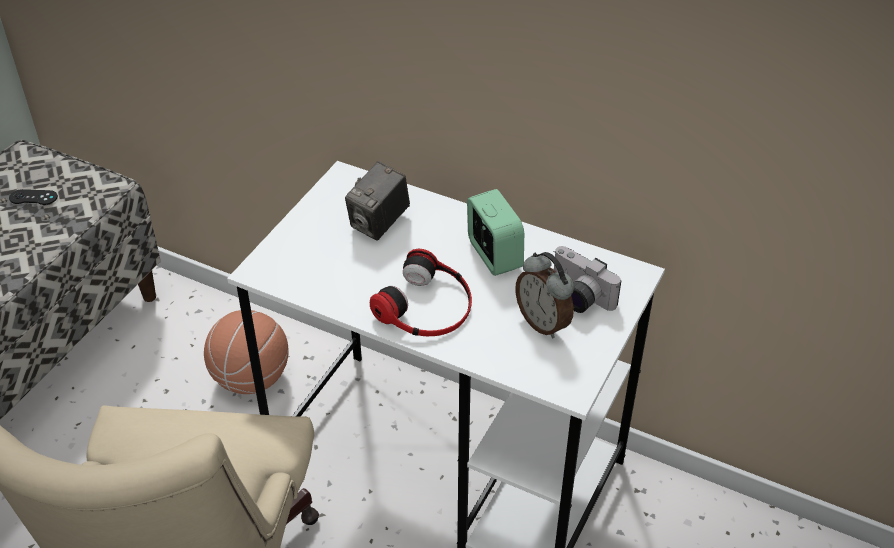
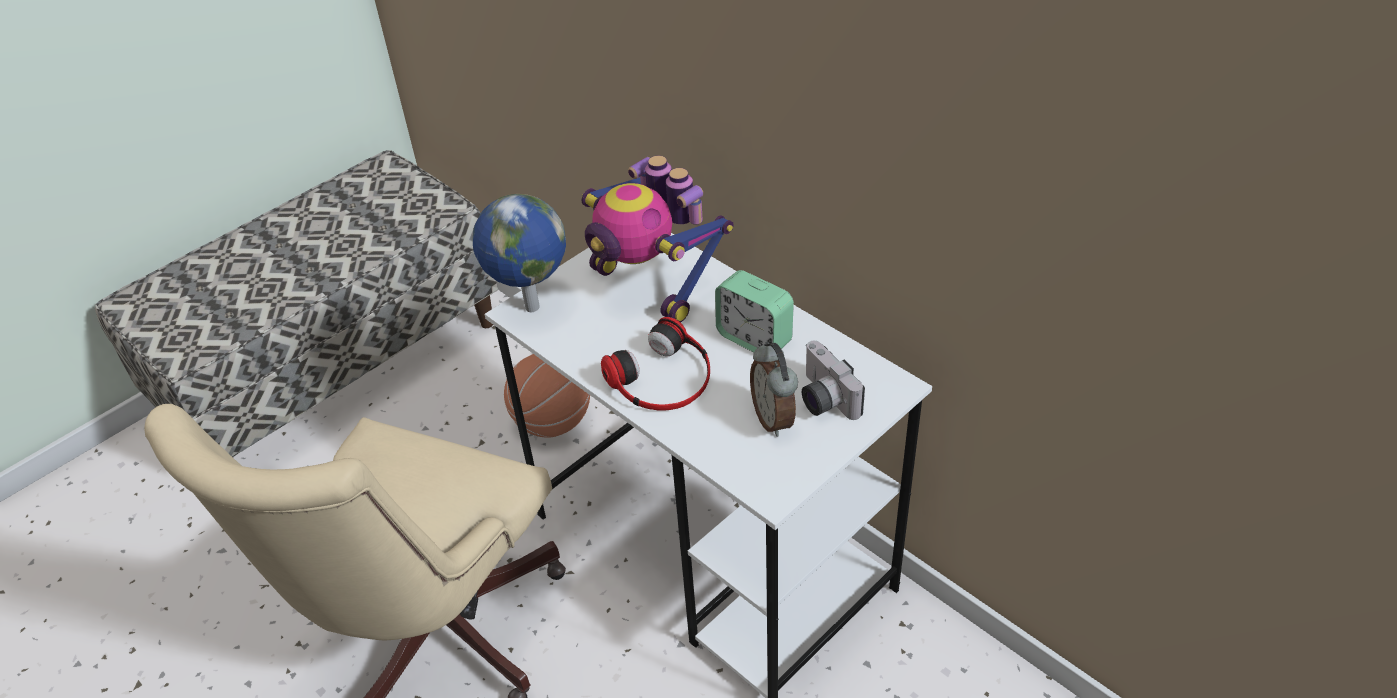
camera: 20 degrees right, 0 degrees up
black game controller [9,189,58,205] -> none
camera [345,161,410,240] -> toy robot [582,156,734,323]
alarm clock [467,189,524,276] -> alarm clock turned 135 degrees clockwise [715,270,794,352]
none -> globe [473,194,566,312]

